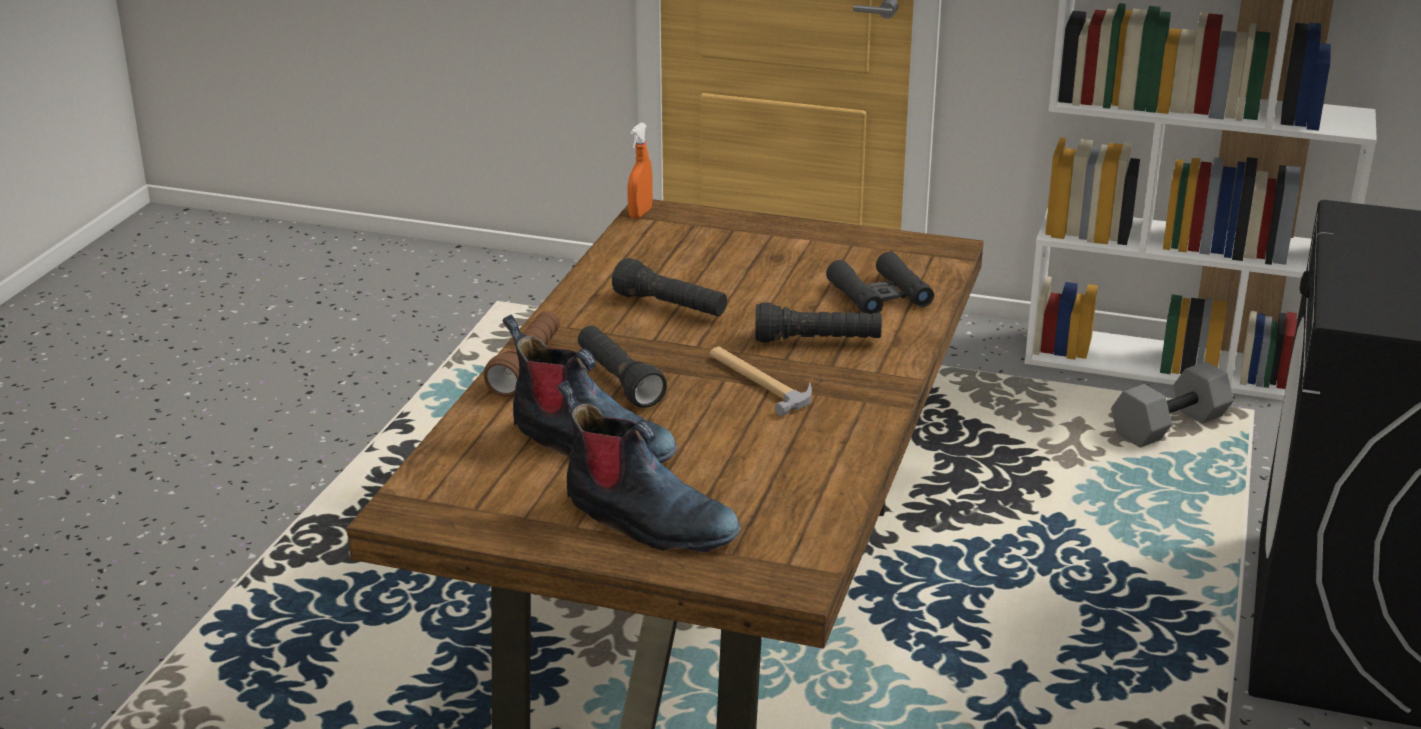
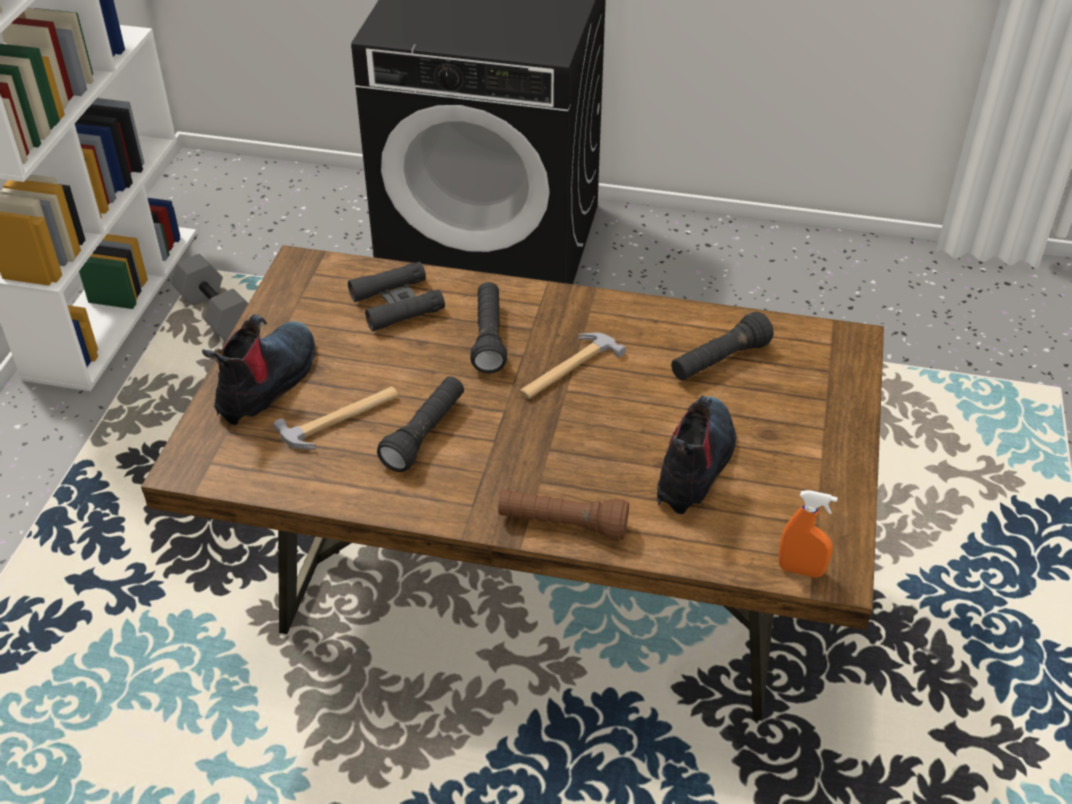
camera: 95 degrees left, 15 degrees up
boot [557,380,741,552] -> boot moved to [202,314,316,425]
black flashlight [578,326,667,408] -> black flashlight moved to [671,312,774,380]
orange spray bottle [628,123,653,219] -> orange spray bottle moved to [779,490,838,578]
none -> hammer [273,386,399,449]

